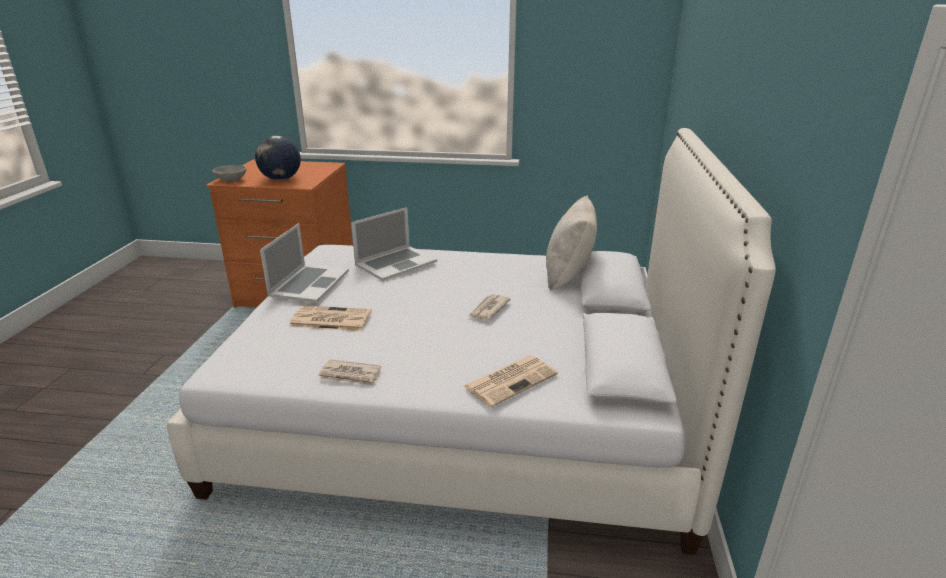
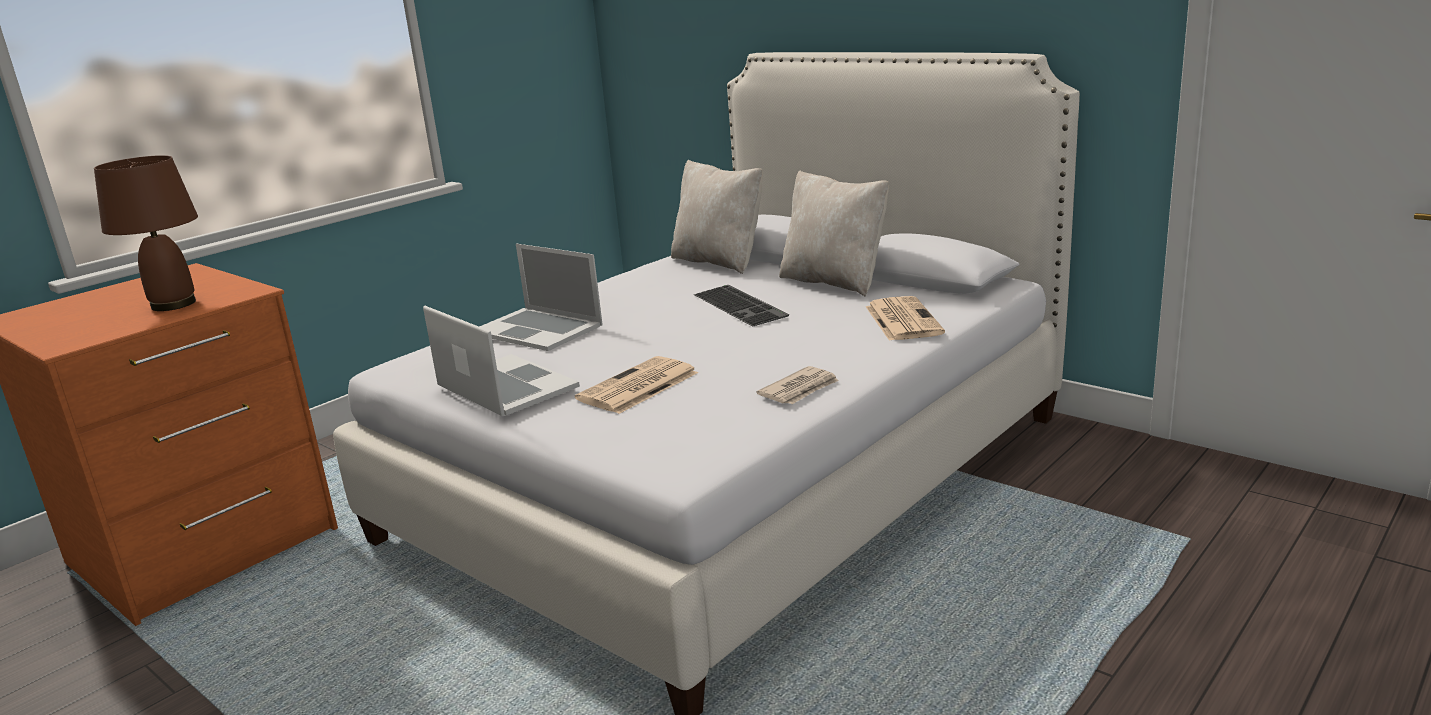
camera: 55 degrees left, 5 degrees down
grey bowl [212,165,247,181] -> none
globe [255,136,301,180] -> brown table lamp [94,155,198,311]
laptop [351,207,437,281] -> laptop turned 135 degrees clockwise [479,244,603,351]
newspaper [469,294,511,320] -> keyboard [694,285,789,327]
none -> beige pillow [779,171,889,297]

